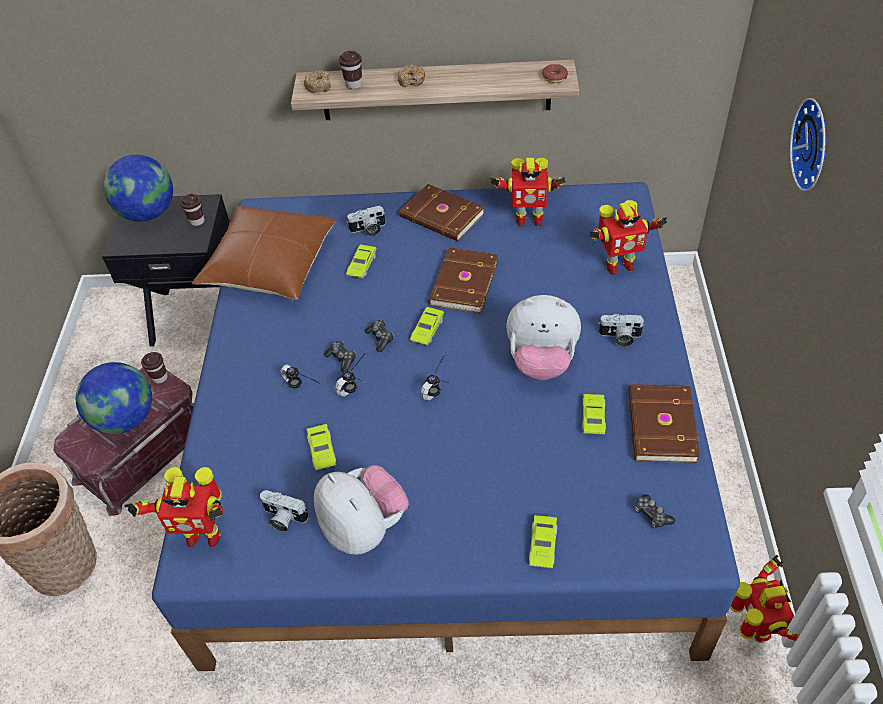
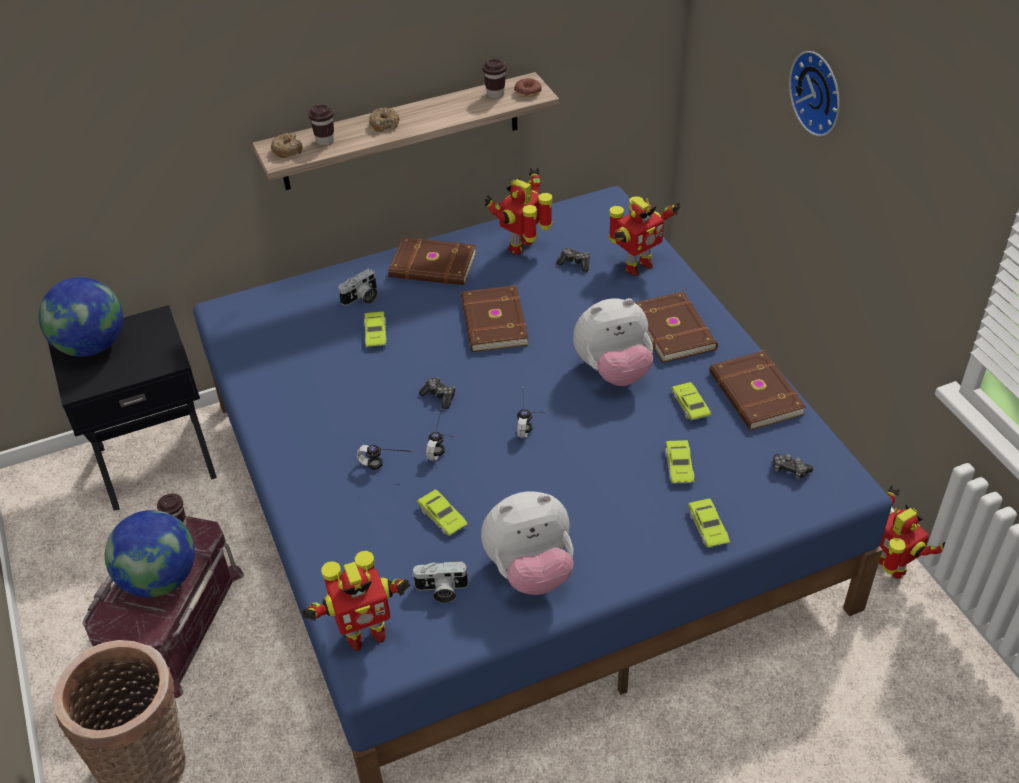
camera: 25 degrees left, 5 degrees down
brown cup [180,194,204,226] -> brown cup moved to [482,59,506,99]
brown pillow [192,206,335,300] -> none
plush toy [314,465,409,555] -> plush toy turned 135 degrees clockwise [481,491,573,595]
game controller [324,341,356,373] -> game controller moved to [556,248,590,272]
green toy car [410,307,444,345] -> green toy car moved to [665,440,695,483]
toy robot [490,158,566,227] -> toy robot turned 150 degrees clockwise [484,168,553,254]
camera [598,314,645,347] -> brown book [634,291,718,363]

